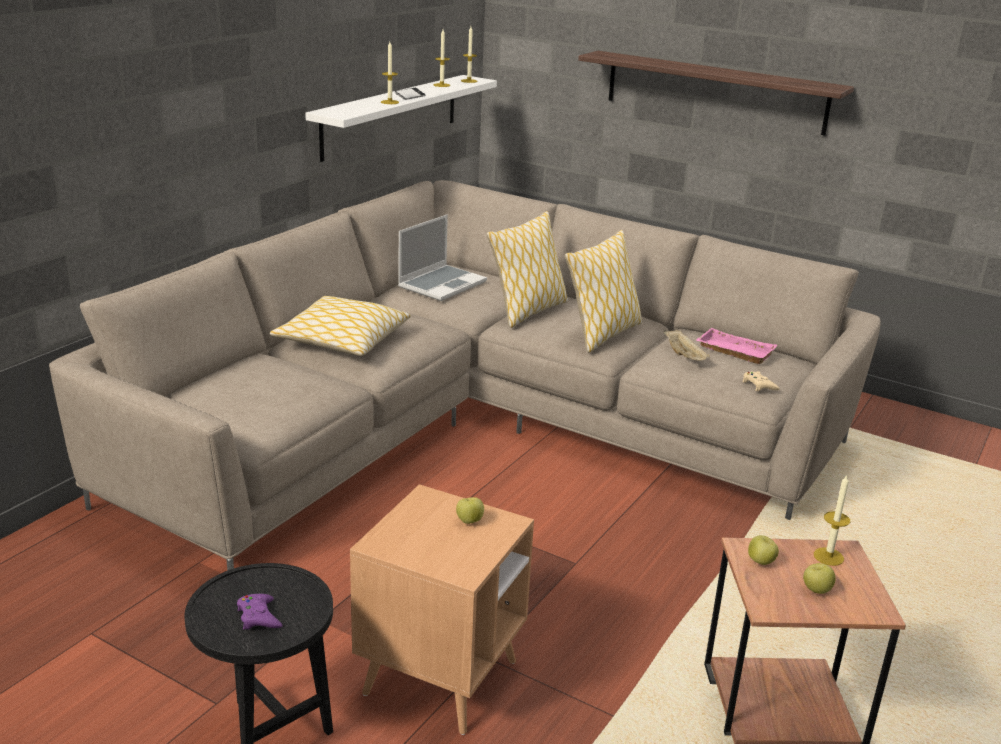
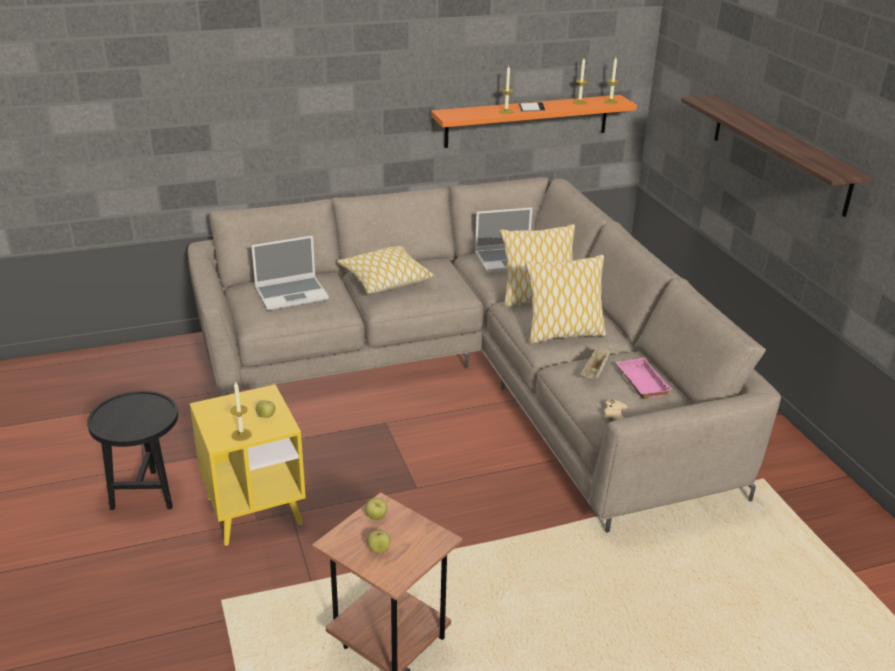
camera: 40 degrees right, 5 degrees up
purple game controller [237,594,283,630] -> none
white shelf [305,75,497,162] -> orange shelf [431,95,637,148]
brown side table [350,484,534,735] -> yellow side table [190,384,306,546]
candle [814,475,850,566] -> candle moved to [230,382,252,441]
none -> laptop [251,236,329,311]

